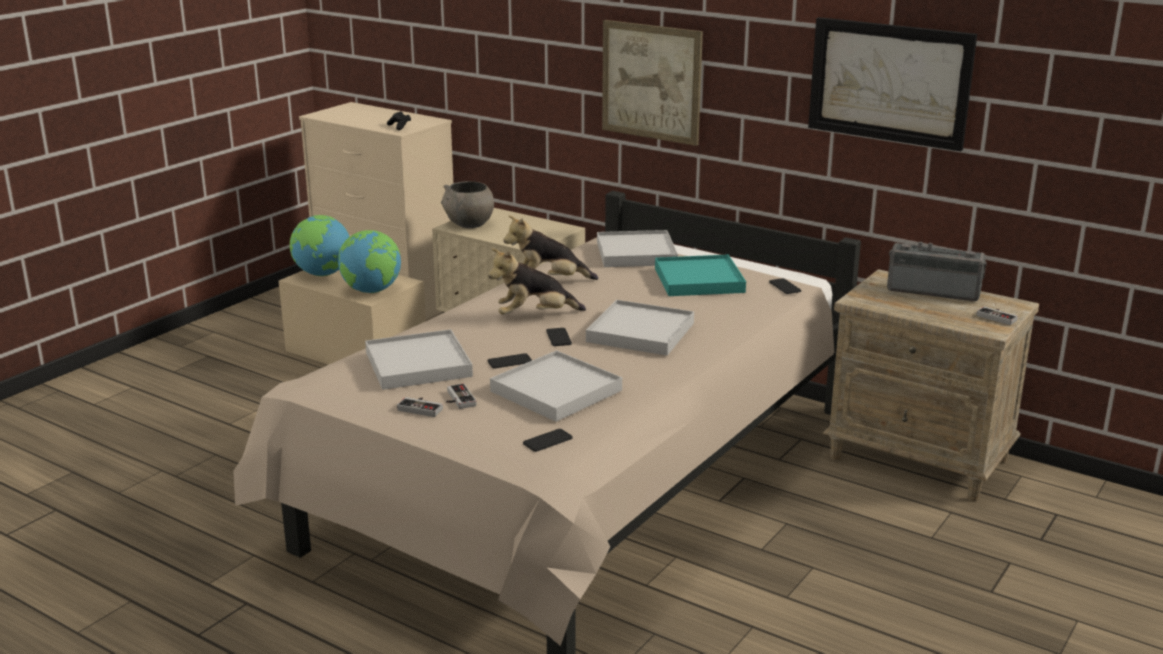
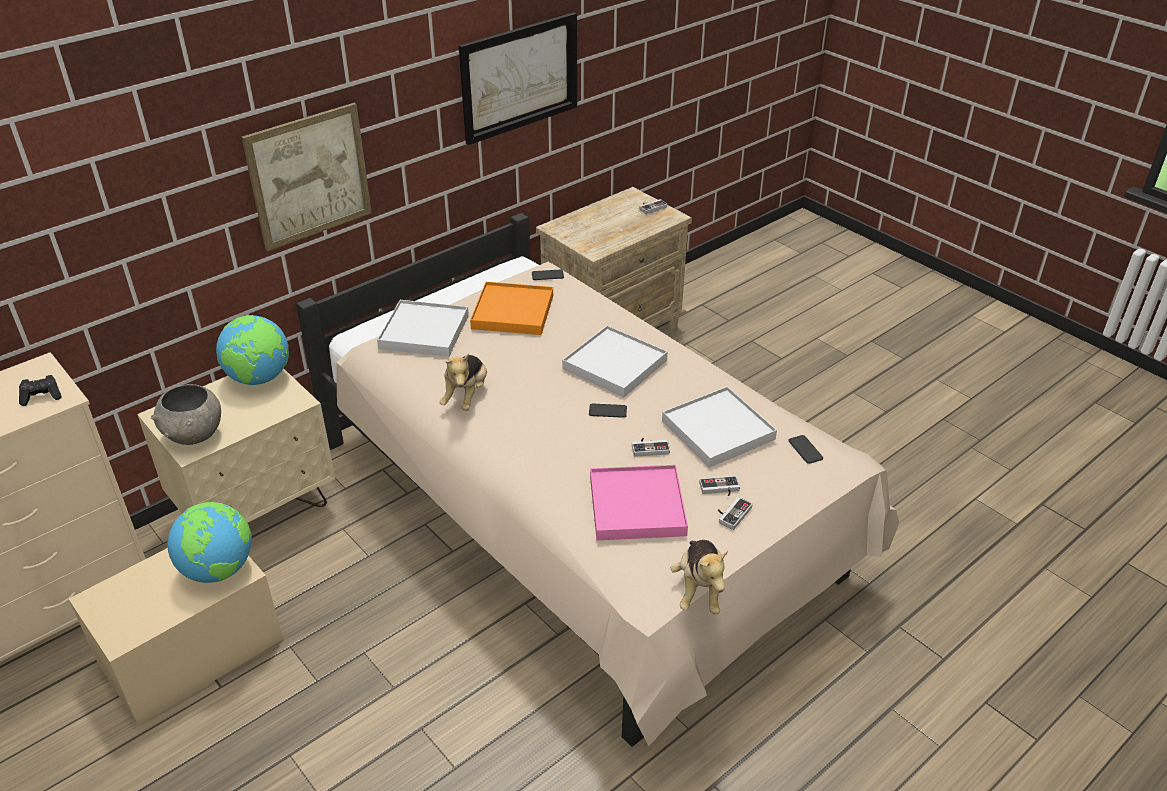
camera: 75 degrees left, 15 degrees up
globe [290,215,350,276] -> globe moved to [216,315,289,385]
white tray [365,329,473,390] -> pink tray [590,465,688,540]
plush toy [488,248,586,314] -> plush toy moved to [671,540,728,614]
phone [488,353,532,368] -> game controller [632,438,670,457]
turquoise tray [655,255,746,296] -> orange tray [470,282,553,335]
radio [887,242,987,301] -> none

